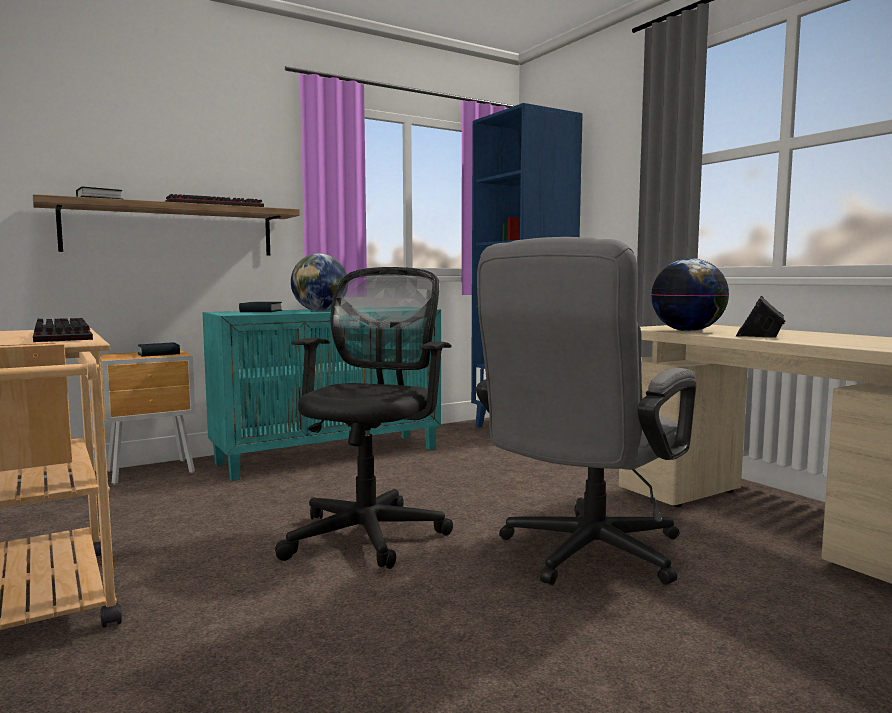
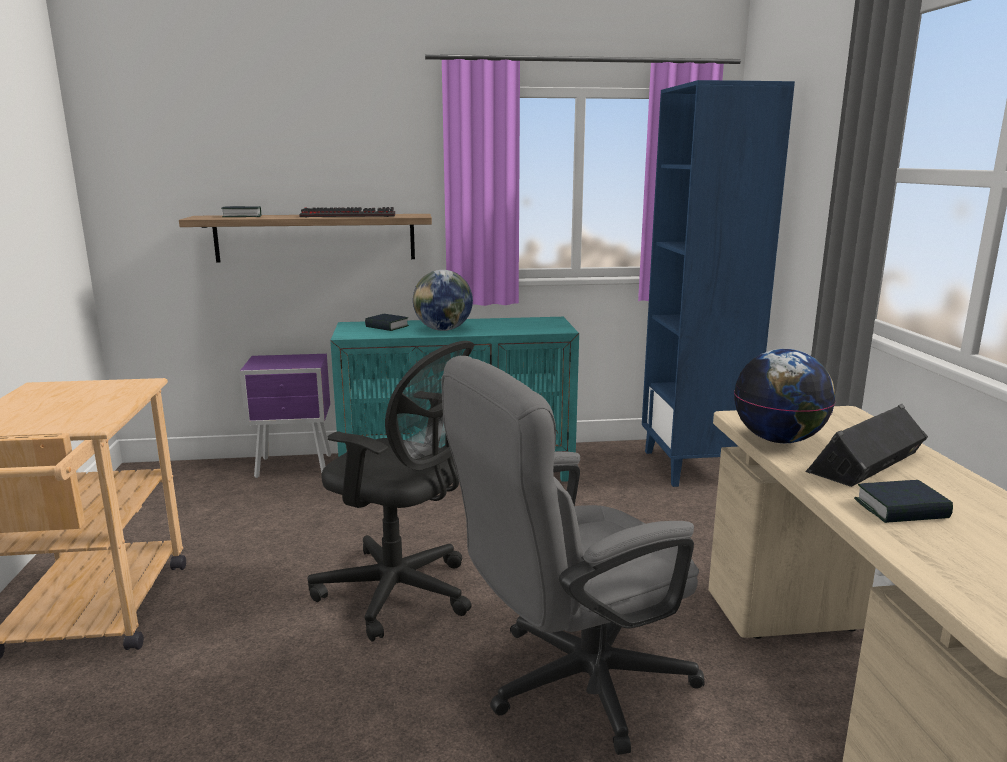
camera: 25 degrees right, 10 degrees up
keyboard [33,318,93,342] -> none
brown nightstand [100,350,195,485] -> purple nightstand [240,354,331,478]
book [138,342,180,357] -> book moved to [854,480,953,523]
black office chair [275,267,453,569] -> black office chair turned 75 degrees clockwise [308,341,474,642]

